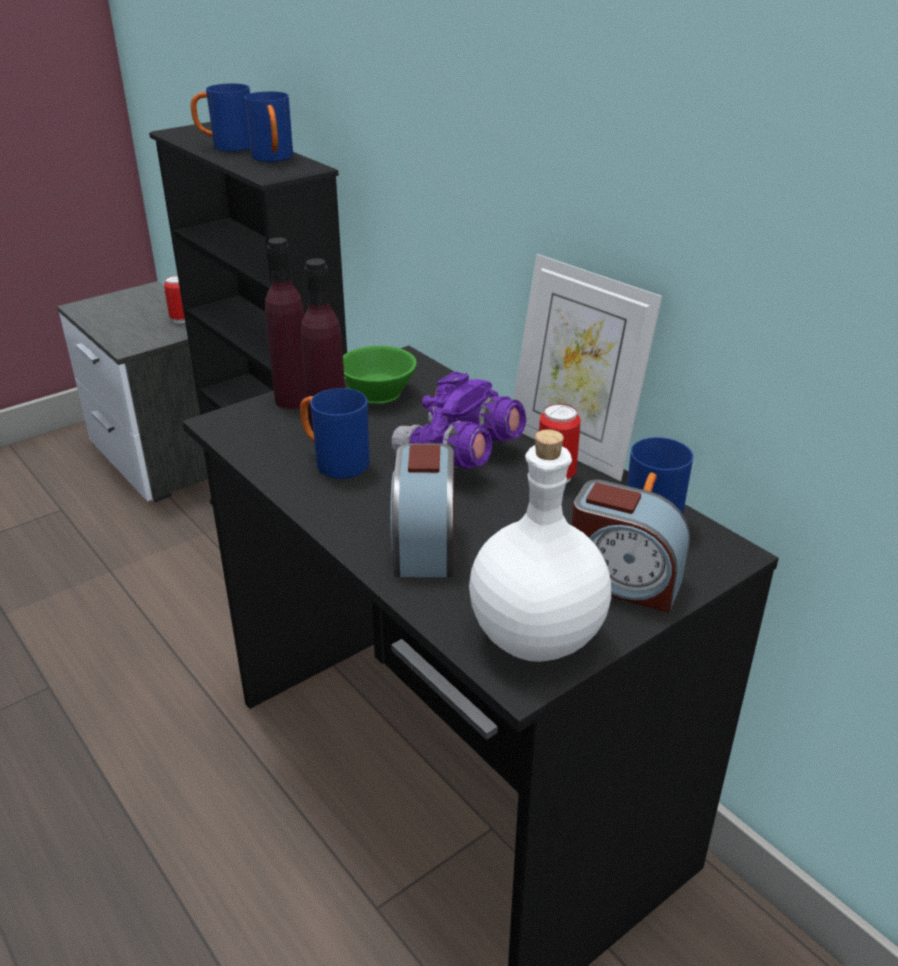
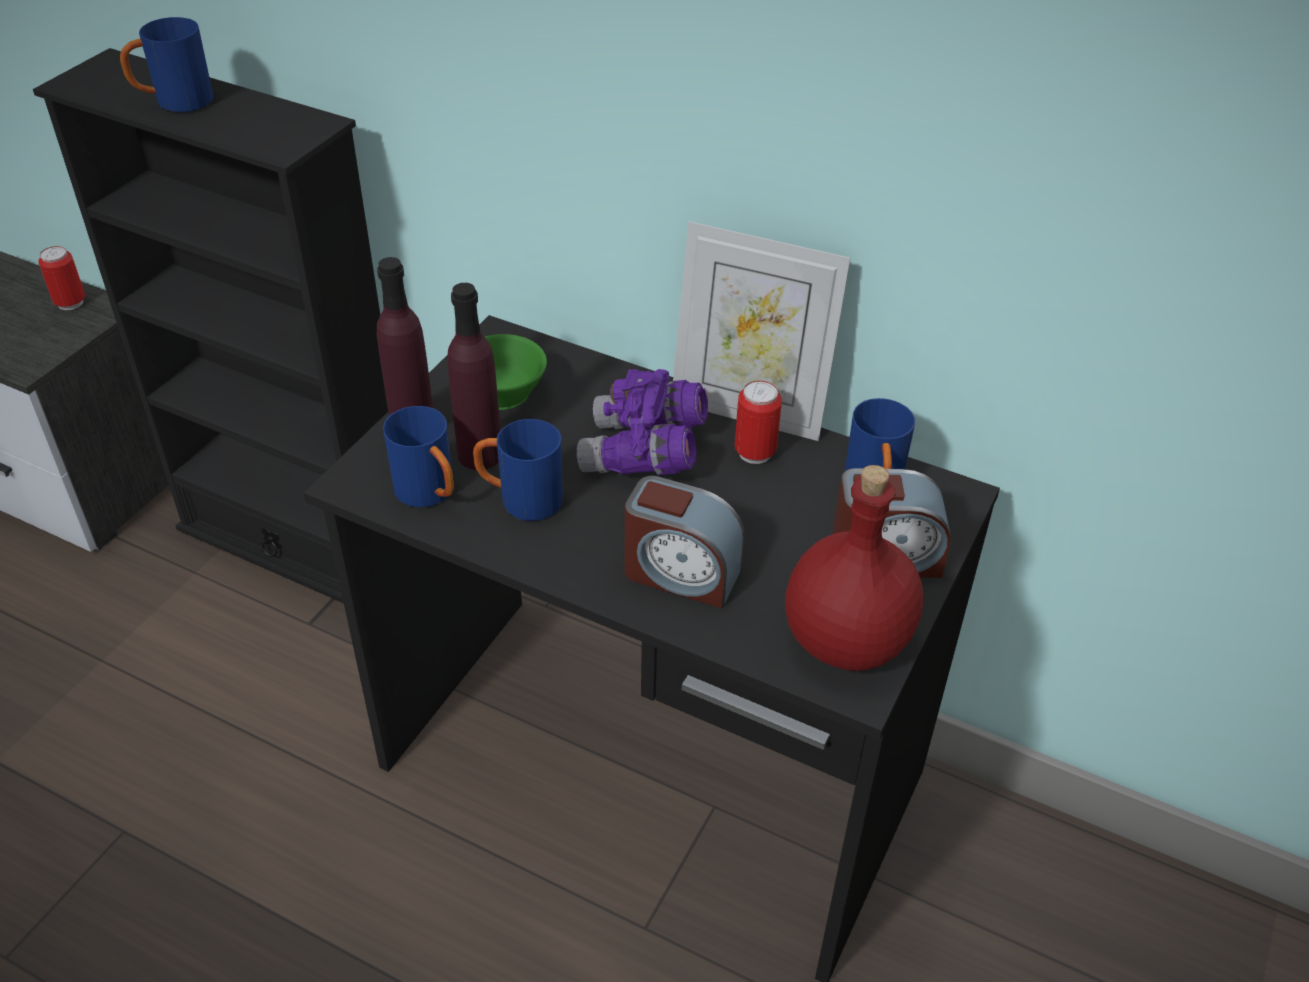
camera: 25 degrees left, 10 degrees up
blue mug [244,91,293,162] -> blue mug moved to [383,406,454,507]
alarm clock [390,443,454,577] -> alarm clock turned 45 degrees counterclockwise [625,476,744,608]
white bottle [469,429,611,662] -> red bottle [785,465,923,671]

